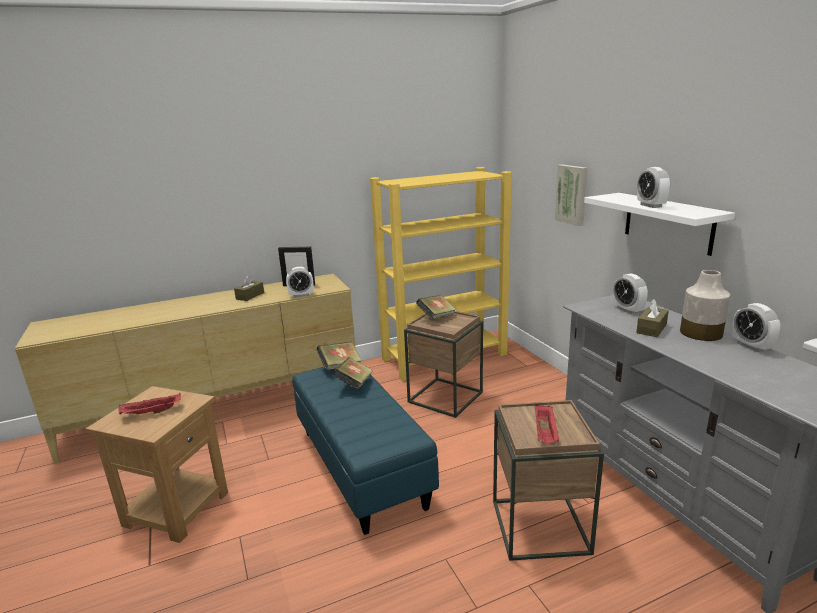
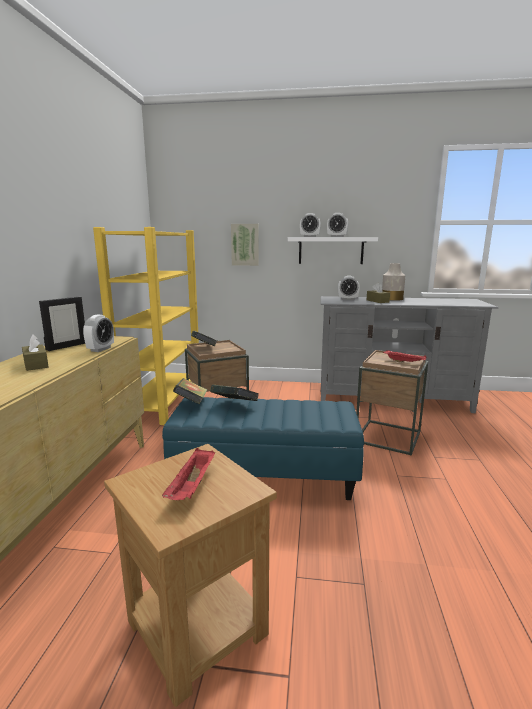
camera: 60 degrees left, 5 degrees down
alarm clock [732,303,780,352] -> alarm clock moved to [300,213,321,237]

